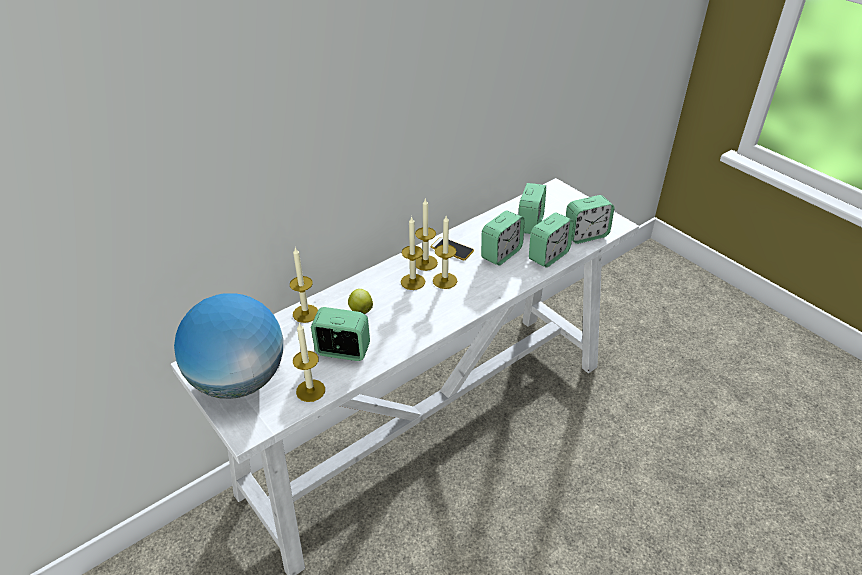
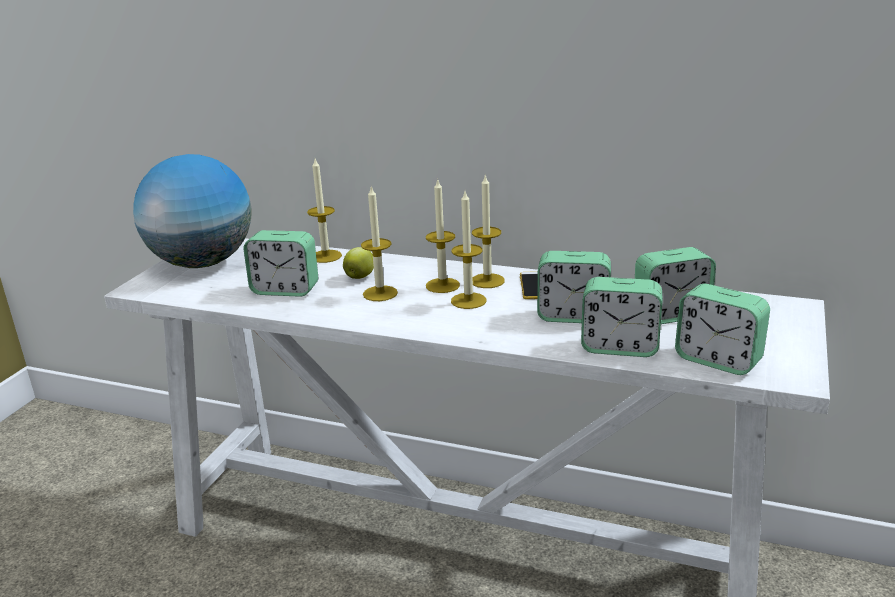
camera: 60 degrees right, 15 degrees down
candle [293,322,325,402] -> candle moved to [361,186,398,301]
alarm clock [311,307,370,361] -> alarm clock turned 120 degrees clockwise [243,230,318,297]

